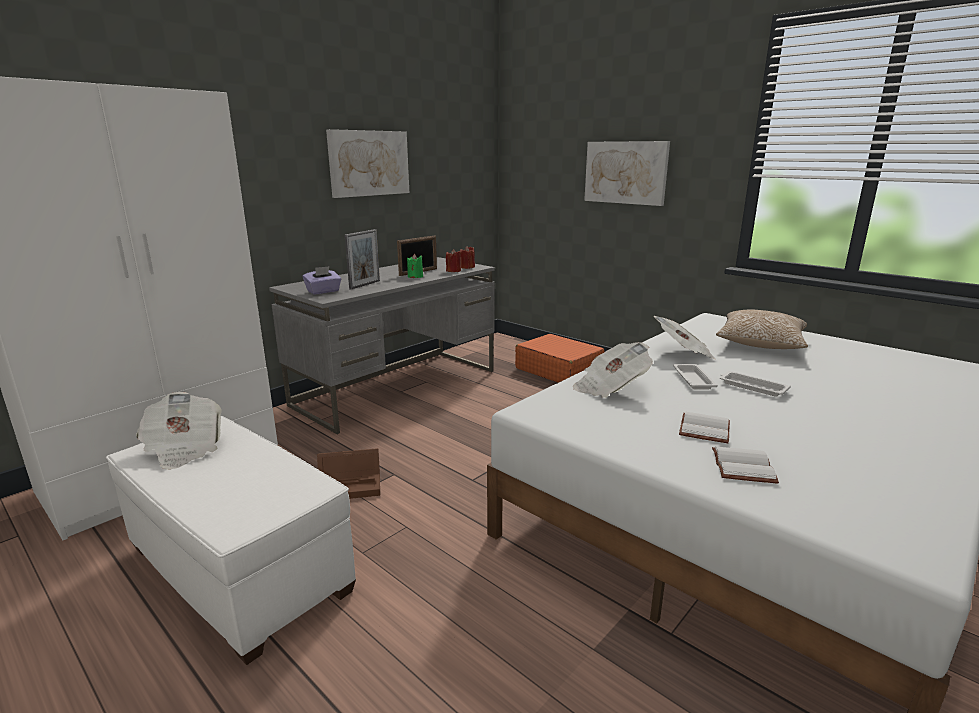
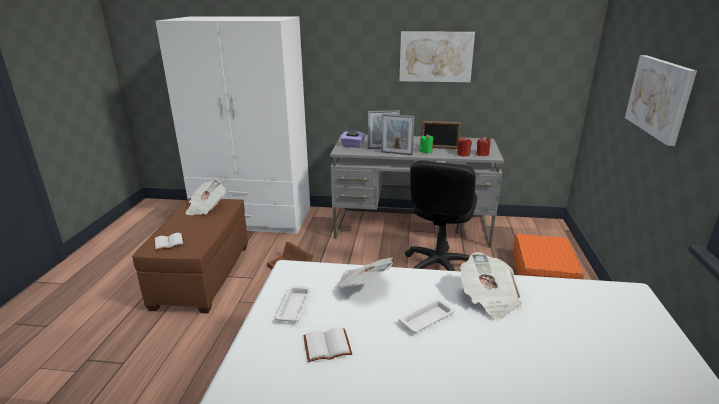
camera: 55 degrees right, 5 degrees up
white ottoman [106,416,356,665] -> brown ottoman [132,198,248,314]
white book [712,446,779,484] -> white book moved to [154,233,185,251]
pillow [716,309,808,349] -> none
white tray [720,371,791,396] -> white tray moved to [275,286,311,322]
none -> picture frame [381,114,415,155]
none -> black office chair [405,160,477,271]

